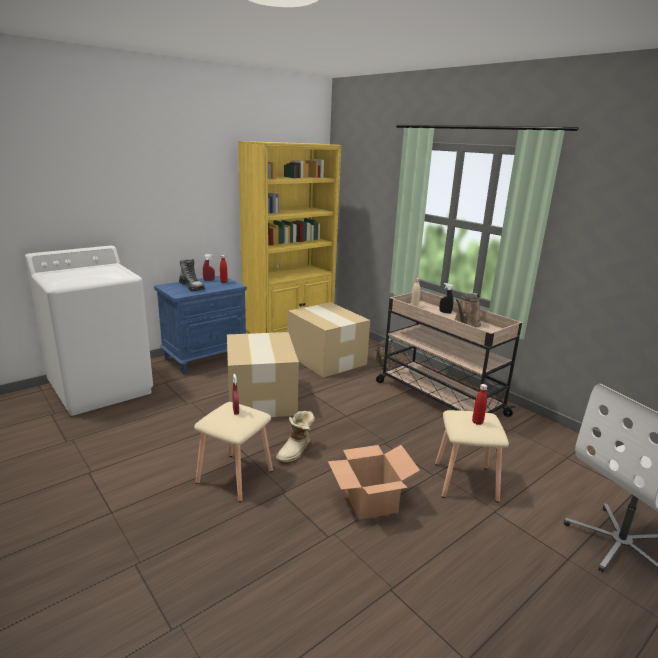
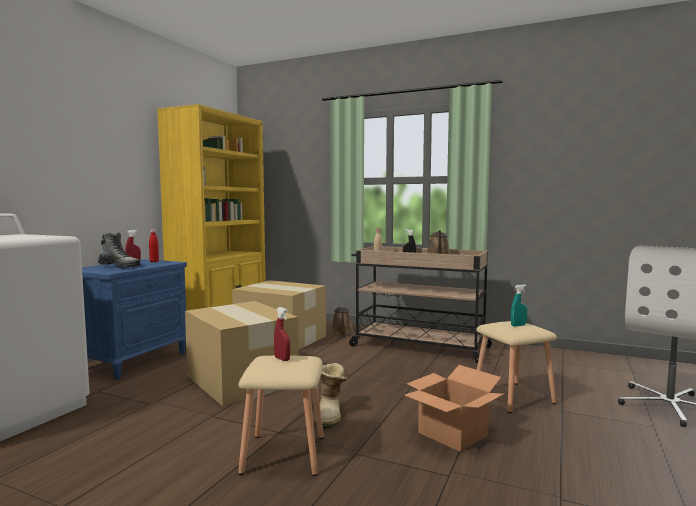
camera: 25 degrees left, 15 degrees down
red bottle [472,384,487,425] -> turquoise spray bottle [511,284,527,327]

